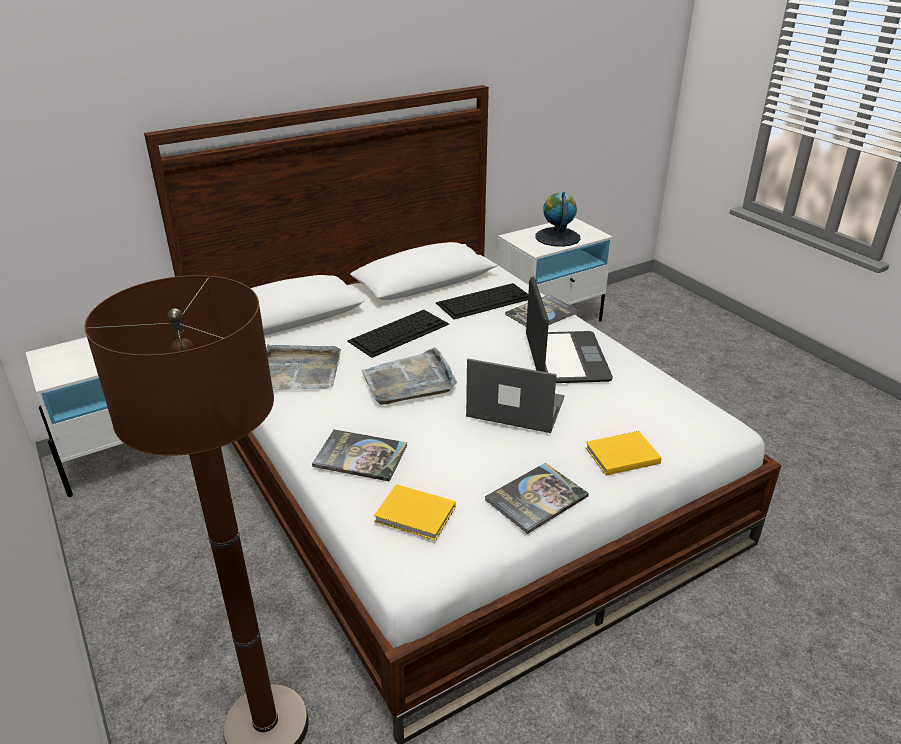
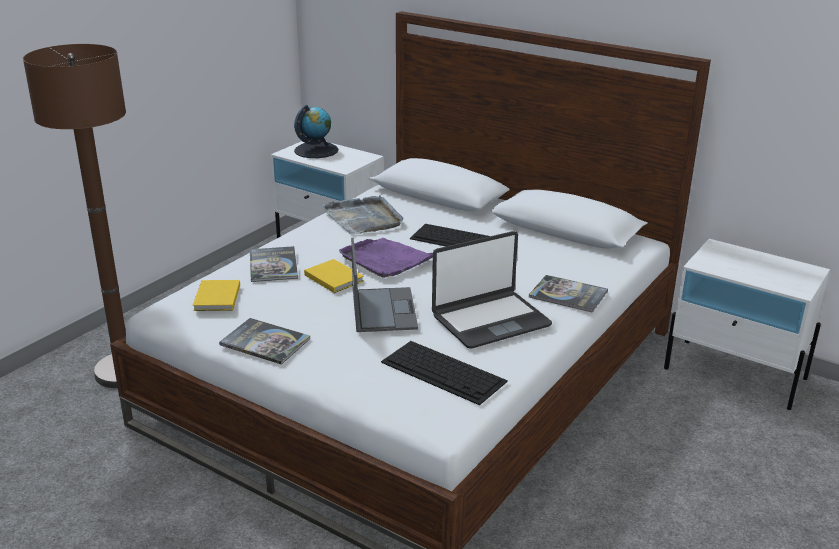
camera: 65 degrees right, 5 degrees down
grey tray [362,347,457,405] -> purple tray [339,238,433,278]
keyboard [436,283,528,319] -> keyboard moved to [381,341,508,405]
globe [535,192,580,247] -> globe moved to [294,105,338,158]
yellow book [585,431,662,475] -> yellow book moved to [304,259,364,293]

